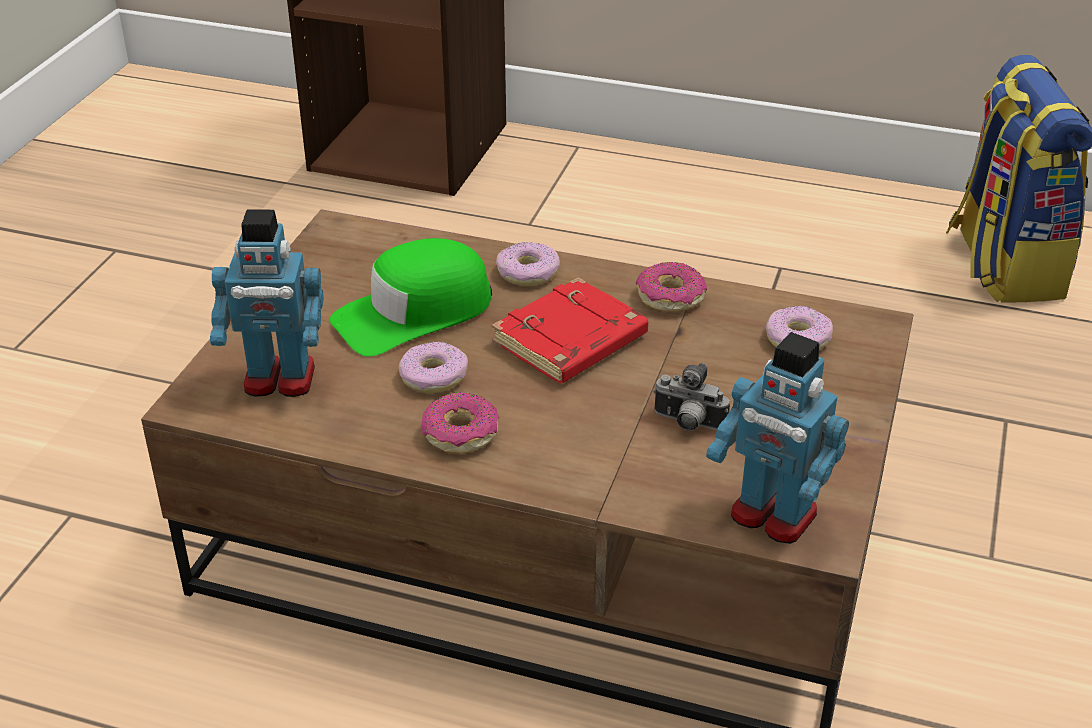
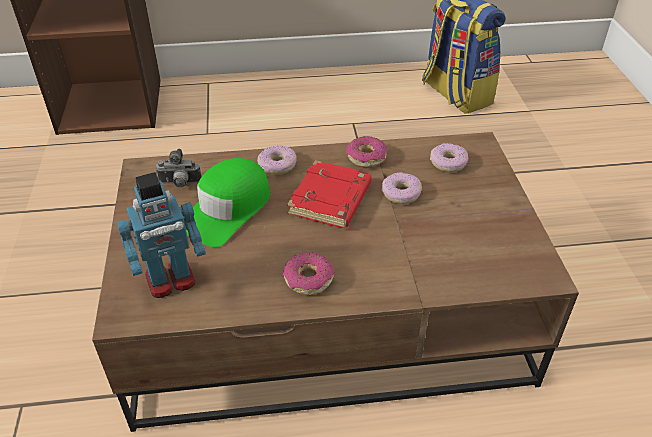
camera: 25 degrees left, 5 degrees up
donut [399,341,468,393] -> donut moved to [382,172,422,204]
camera [653,363,730,431] -> camera moved to [156,149,201,187]
toy robot [706,332,849,544] -> none

